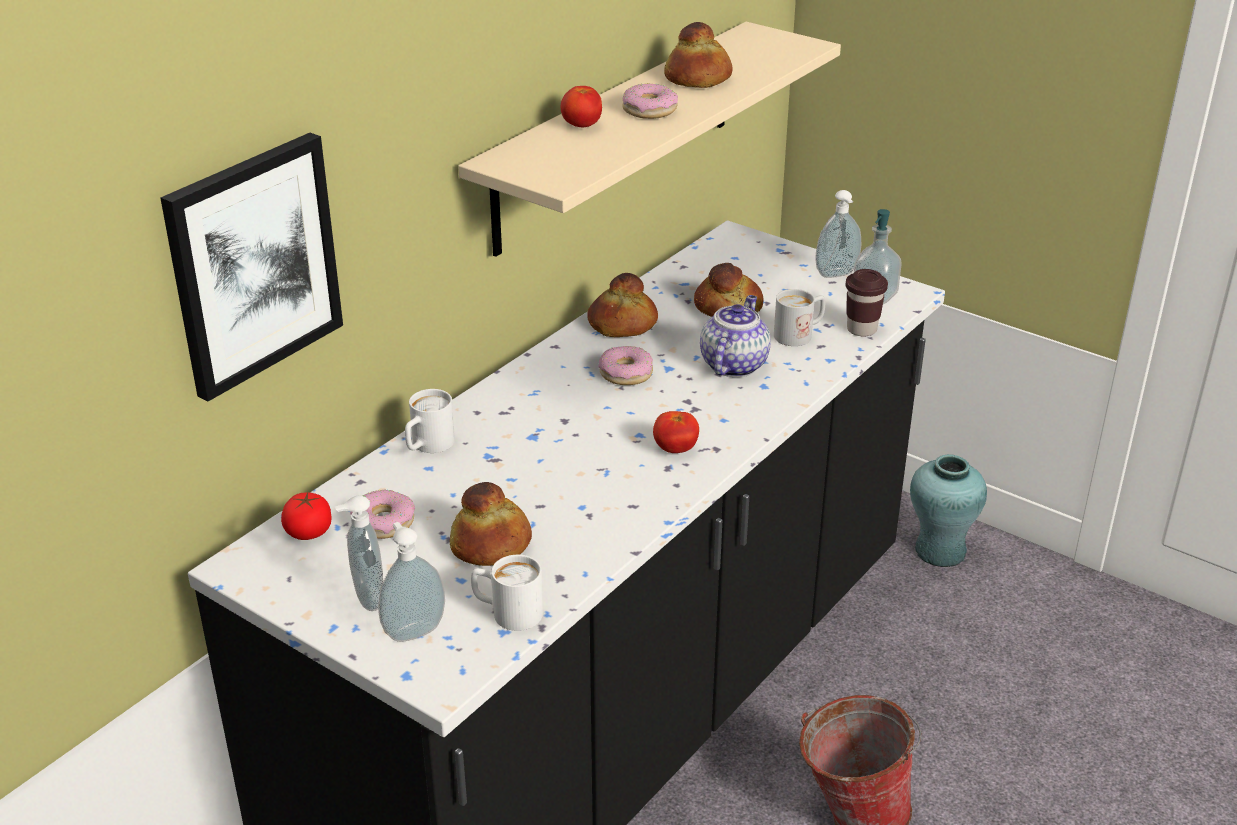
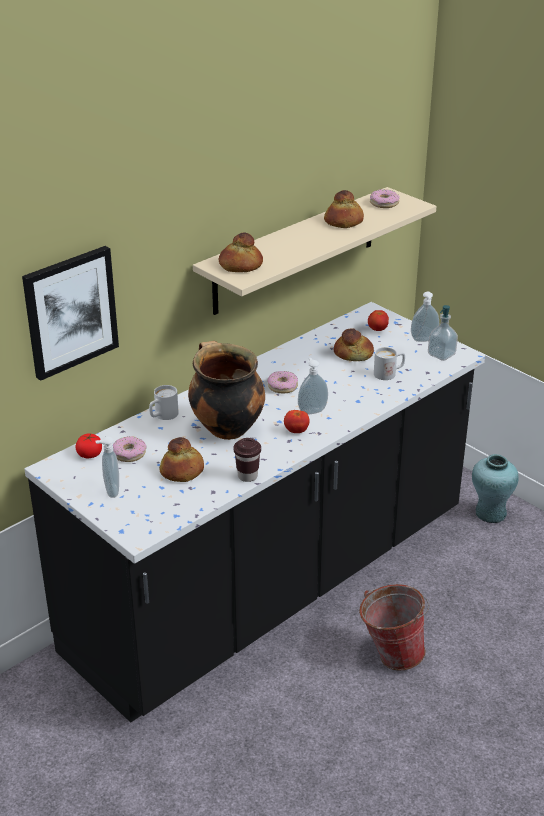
camera: 10 degrees right, 0 degrees up
soap dispenser [378,522,445,642] -> soap dispenser moved to [298,358,328,415]
white mug [471,555,543,631] -> none
tomato [561,86,602,127] -> tomato moved to [368,310,389,331]
bread [587,273,658,337] -> bread moved to [219,233,263,272]
donut [622,83,678,119] -> donut moved to [370,189,400,208]
teapot [700,295,771,377] -> none
brown cup [846,269,888,336] -> brown cup moved to [234,438,261,482]
none -> cooking pot [188,341,265,440]

